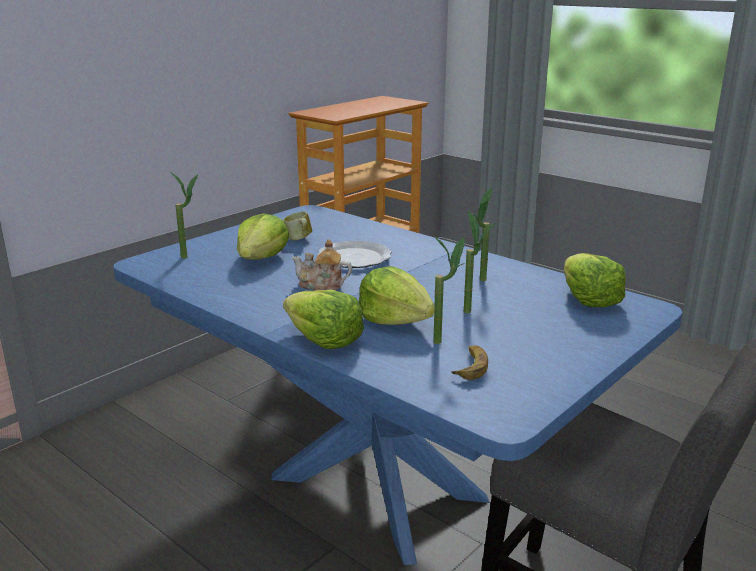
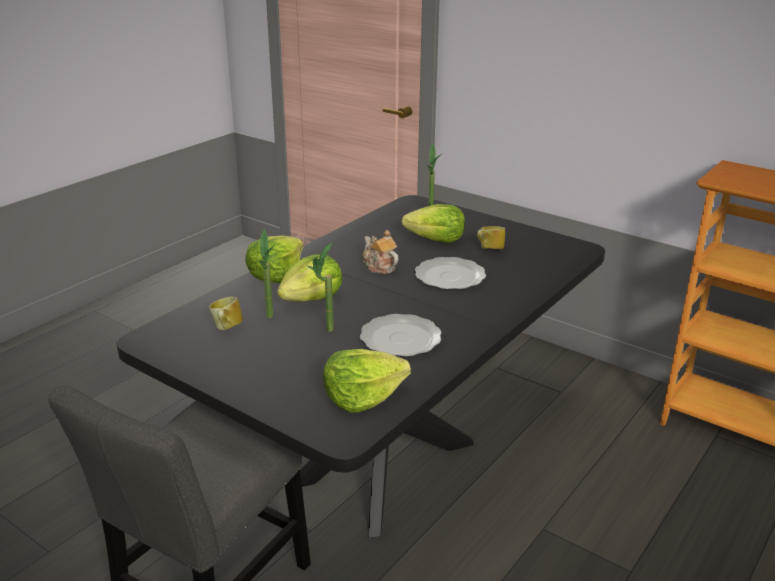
camera: 85 degrees right, 5 degrees up
blue dining table [114,205,683,565] -> black dining table [117,195,605,538]
teapot [292,239,352,290] -> teapot turned 45 degrees counterclockwise [363,230,398,274]
banana [451,345,488,380] -> mug [209,296,243,330]
potted plant [471,187,492,281] -> plate [360,314,442,357]

